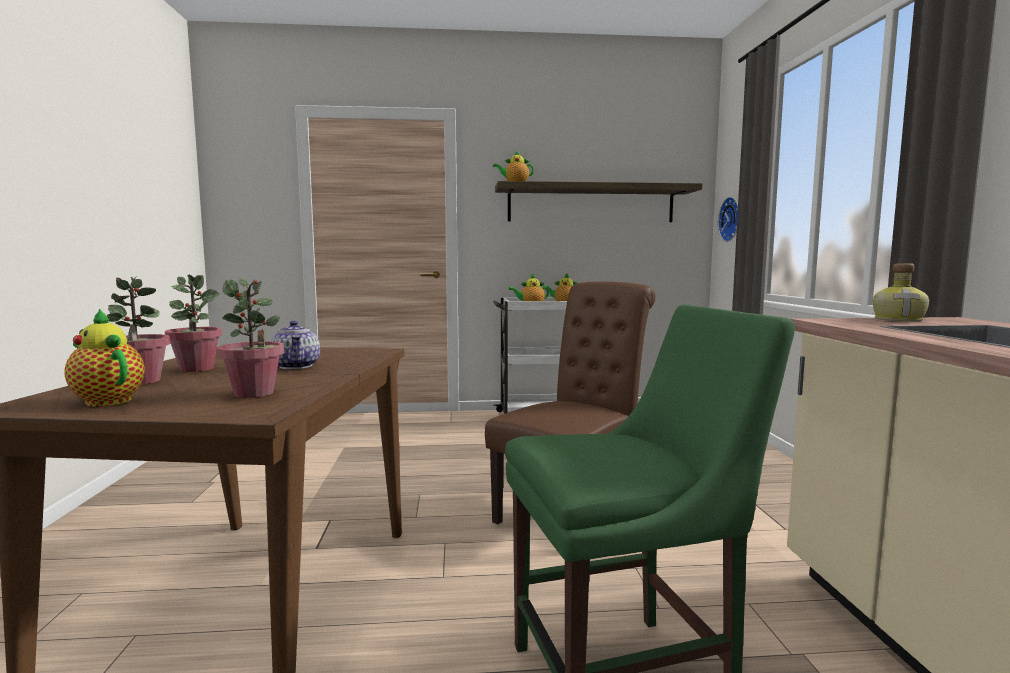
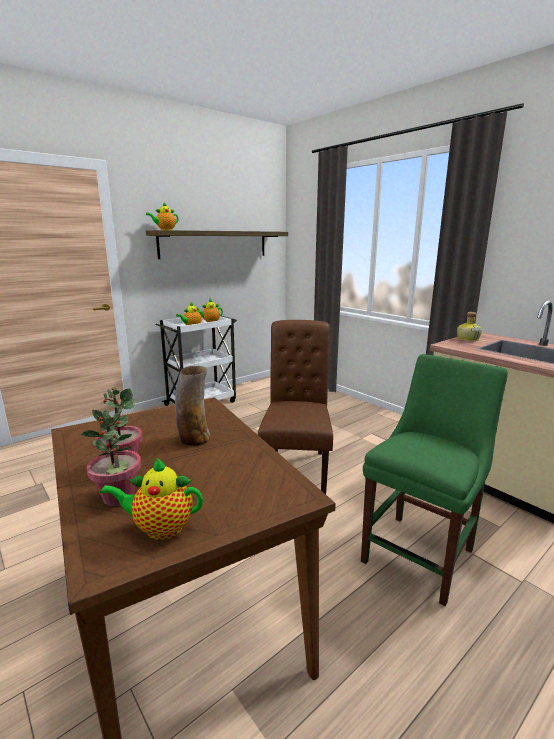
camera: 35 degrees left, 10 degrees up
potted plant [217,278,284,398] -> none
teapot [271,321,320,369] -> vase [175,366,210,446]
wall clock [718,197,738,242] -> none

